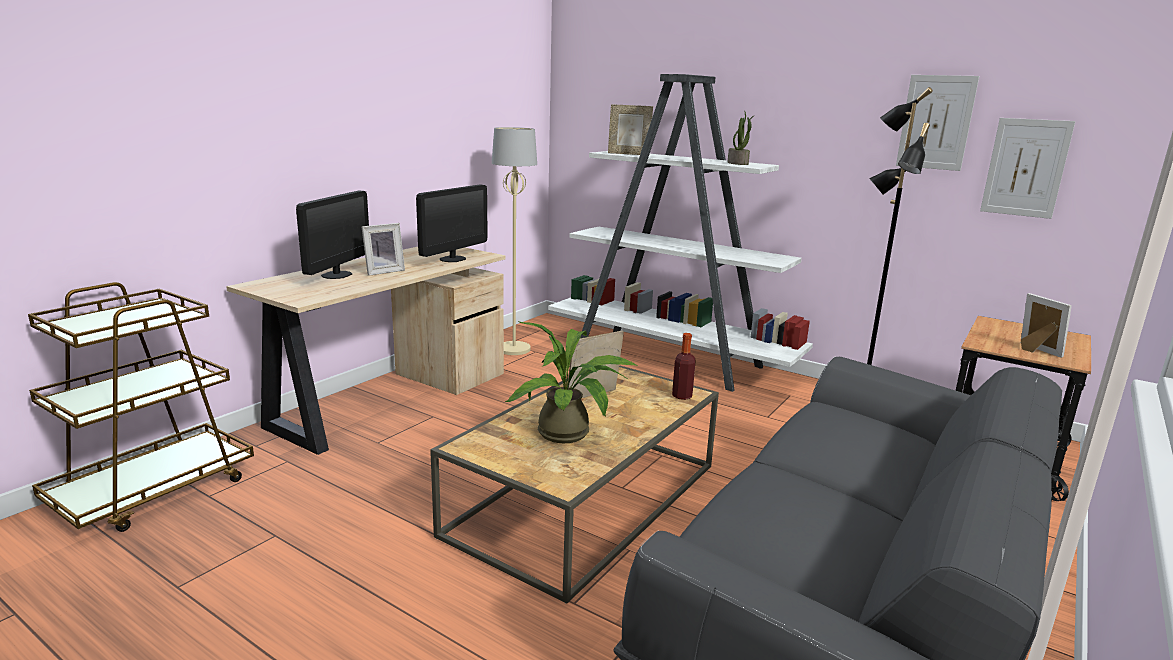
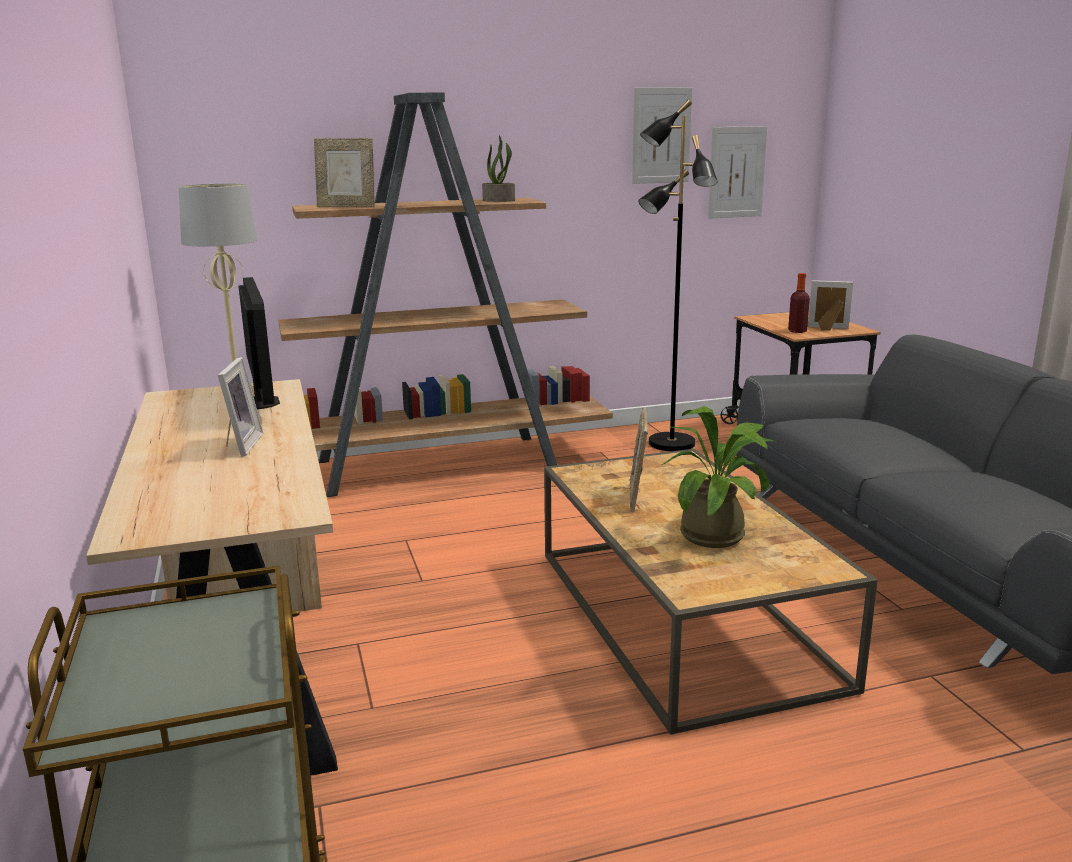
camera: 50 degrees left, 0 degrees up
monitor [296,190,369,279] -> none
white bookcase [548,74,813,392] -> brown bookcase [278,92,613,497]
picture frame [608,104,653,155] -> picture frame turned 45 degrees clockwise [314,138,375,207]
bottle [672,333,696,400] -> bottle moved to [788,273,810,333]

